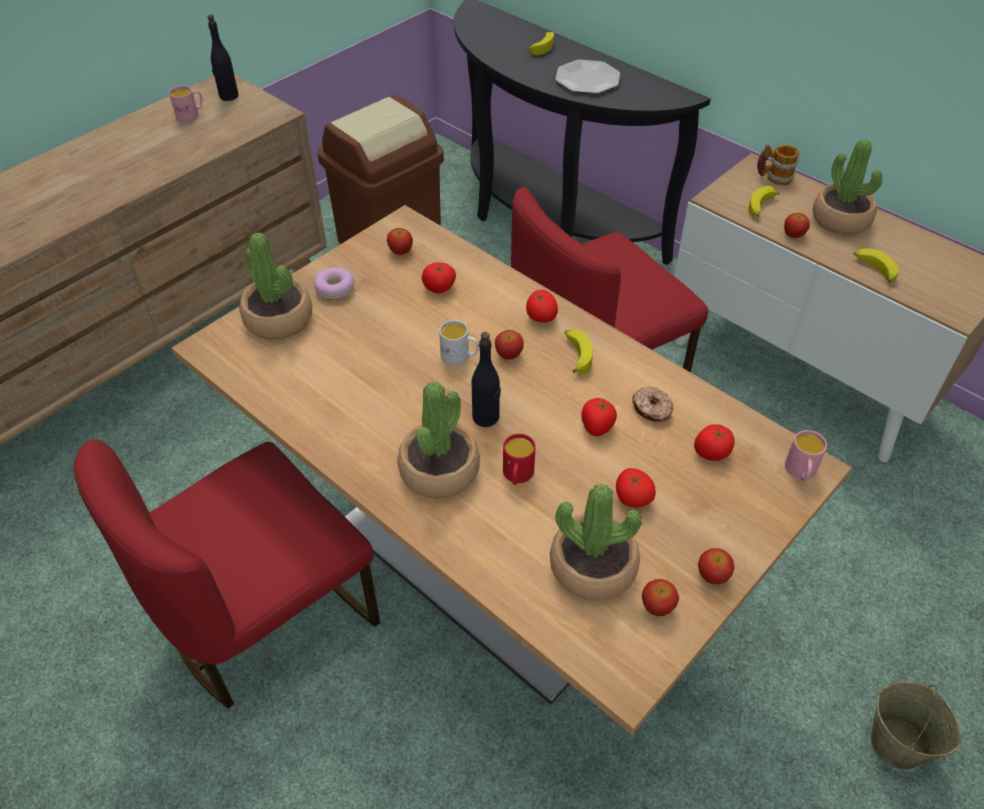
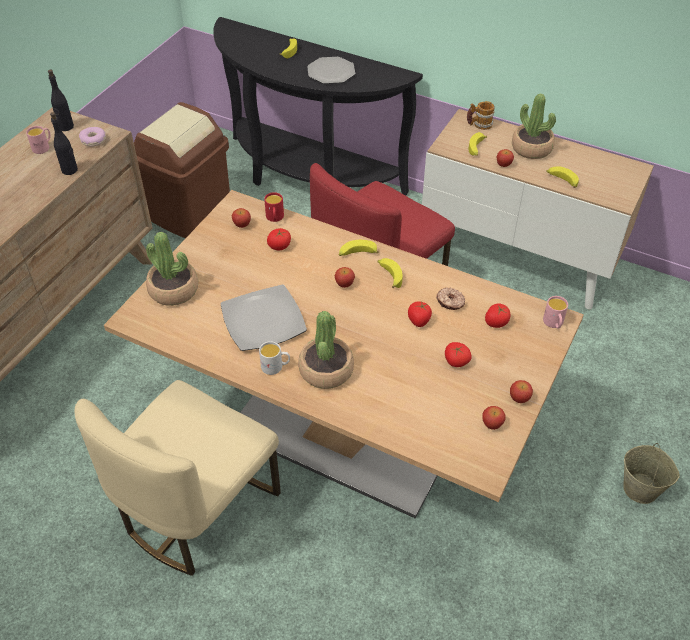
camera: 15 degrees left, 0 degrees up
red chair [74,439,380,709] -> beige chair [75,380,281,576]
donut [314,268,355,299] -> donut moved to [79,127,106,147]
white mug [439,320,479,366] -> white mug moved to [259,341,290,375]
black bottle [472,332,501,427] -> black bottle moved to [50,112,78,175]
red mug [503,434,536,485] -> red mug moved to [264,192,284,222]
tomato [526,290,558,323] -> banana [339,240,379,256]
potted plant [550,484,642,601] -> none
none -> plate [220,284,307,351]

